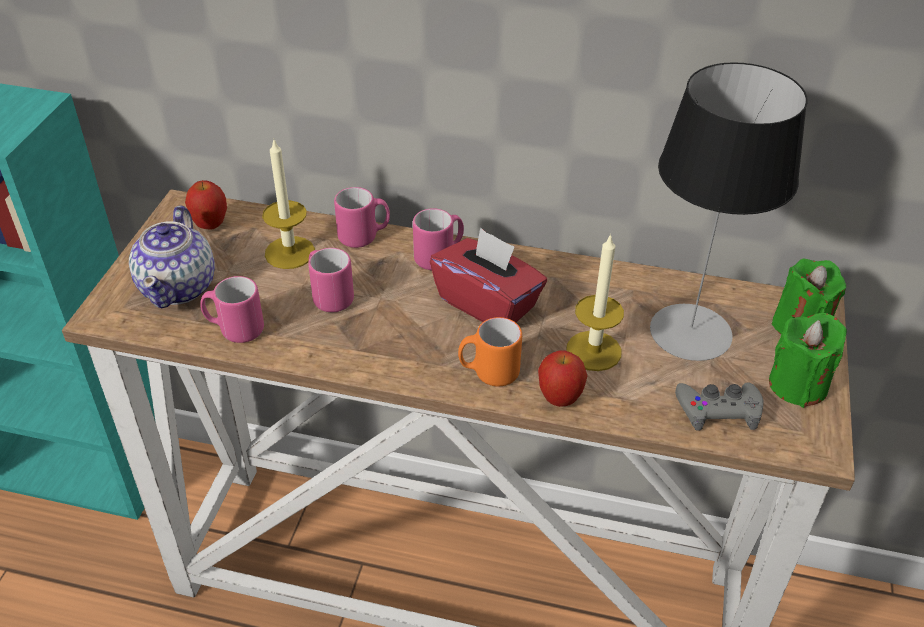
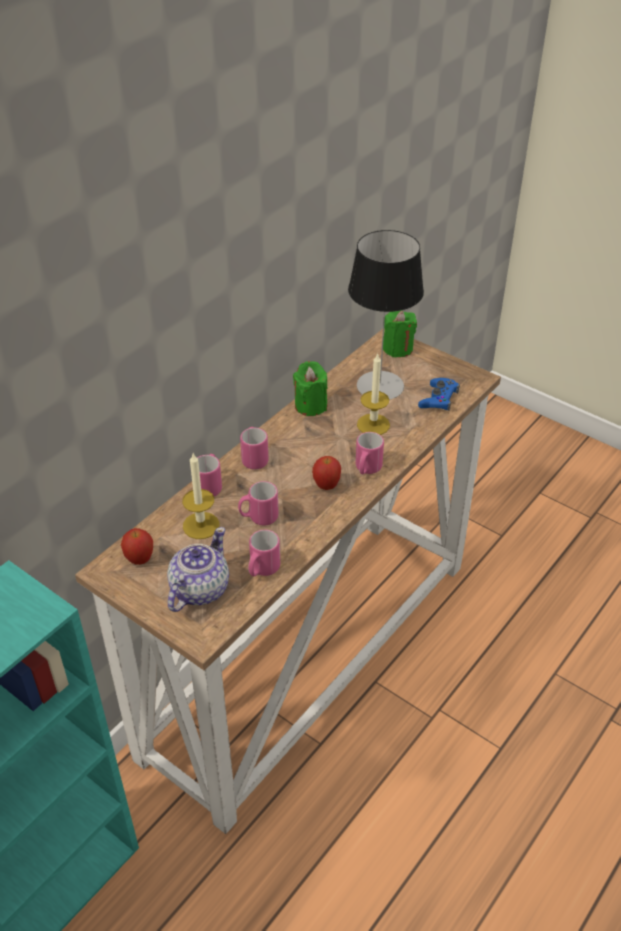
camera: 65 degrees left, 0 degrees up
teapot [129,205,215,308] -> teapot turned 90 degrees counterclockwise [167,527,229,612]
red tissue box [430,227,547,322] -> none
orange mug [458,317,522,386] -> pink mug [356,432,384,474]
apple [538,350,587,407] -> apple moved to [312,456,341,490]
grey game controller [675,382,763,431] -> blue game controller [418,378,460,411]
green candle [769,313,847,408] -> green candle moved to [293,361,328,416]

